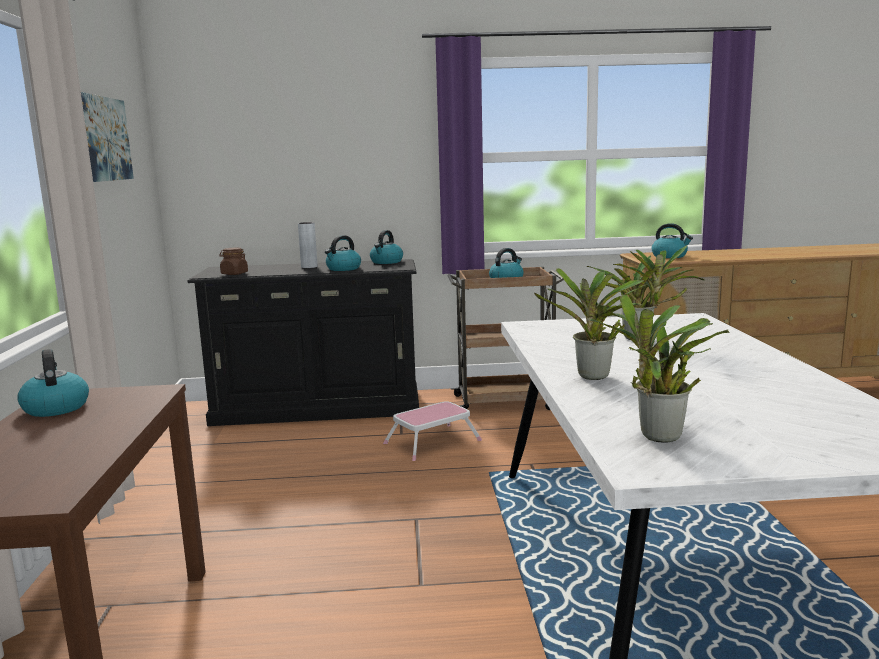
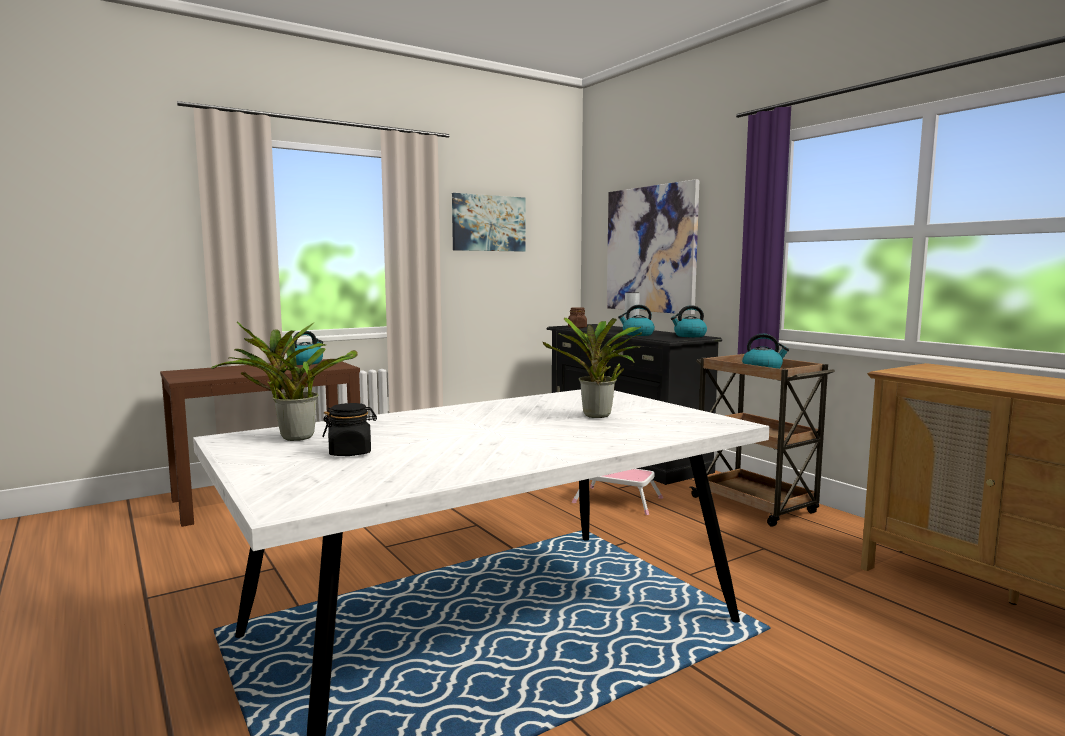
camera: 60 degrees right, 5 degrees down
potted plant [534,268,646,380] -> none
kettle [652,223,693,258] -> none
none -> black jar [322,403,377,456]
none -> picture [607,179,699,315]

